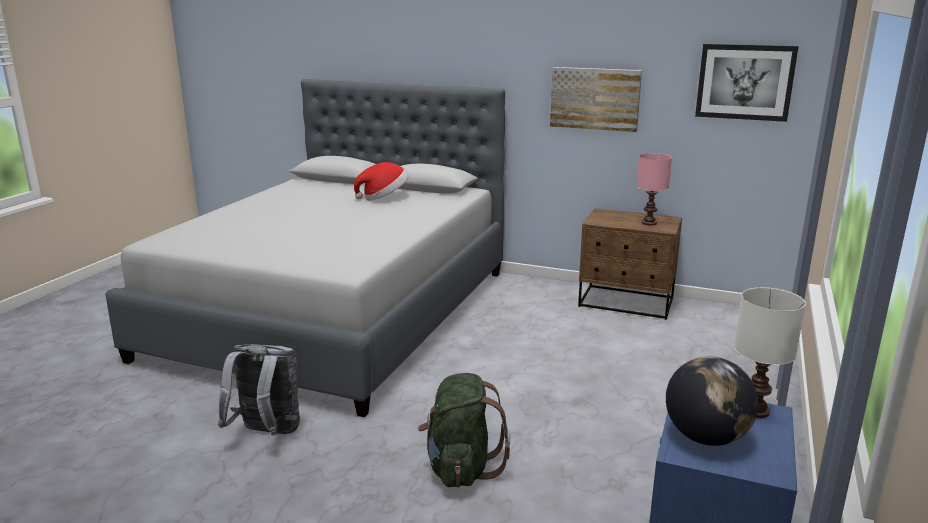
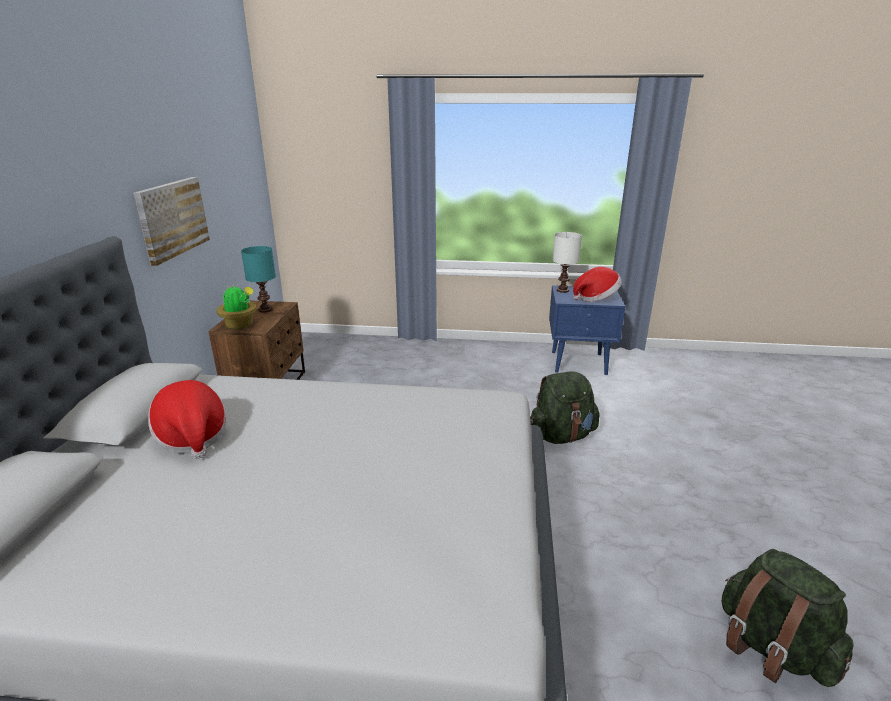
camera: 105 degrees left, 5 degrees up
grey backpack [218,344,300,436] -> none
pink table lamp [637,153,672,225] -> turquoise table lamp [241,246,276,313]
globe [666,356,758,446] -> hat [573,267,622,302]
picture [695,44,798,122] -> none
none -> potted plant [216,285,257,329]
none -> green backpack [722,549,853,687]

